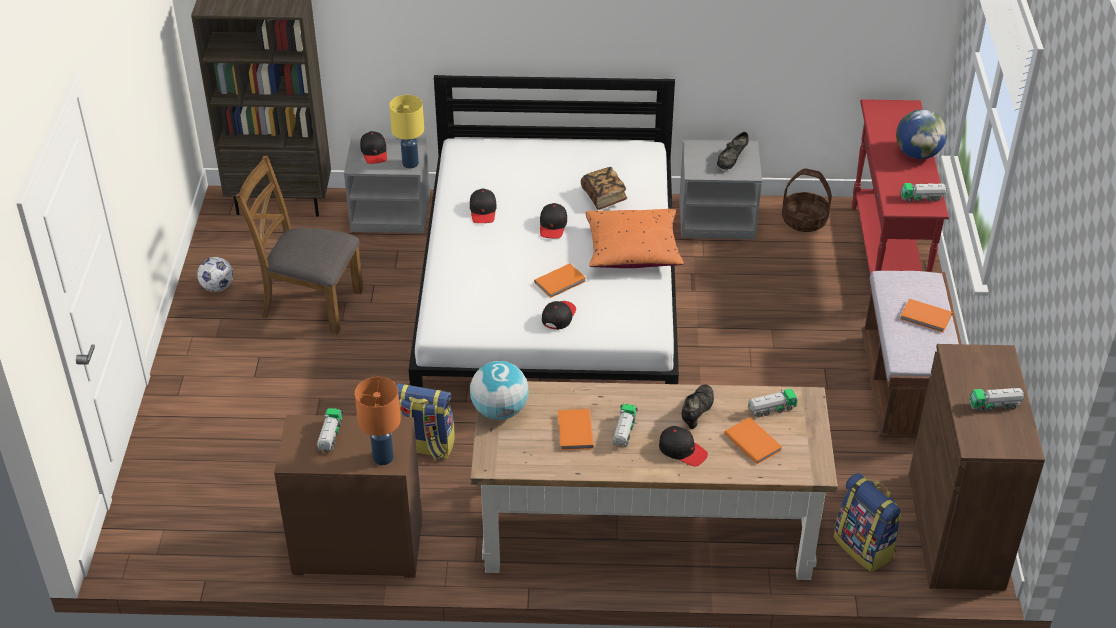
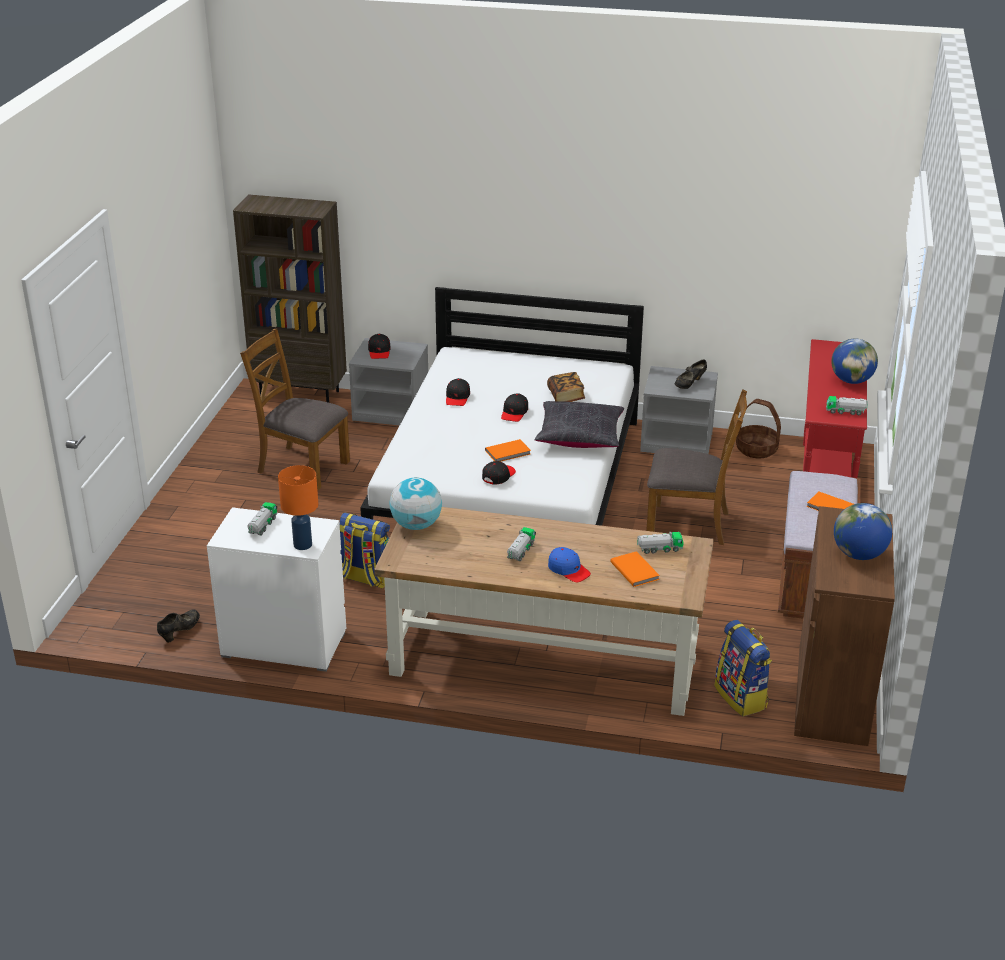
camera: 10 degrees right, 10 degrees down
football [197,257,233,292] -> none
brown dresser [274,415,422,578] -> white dresser [207,507,346,672]
yellow table lamp [389,95,424,169] -> none
orange book [558,409,594,450] -> none
orange pillow [585,209,684,268] -> black pillow [534,401,624,448]
black cap [659,426,708,467] -> blue cap [548,547,591,582]
black shoe [682,384,714,429] -> black shoe moved to [157,609,200,643]
toy truck [969,388,1025,412] -> globe [834,503,892,560]
none -> brown chair [646,389,747,545]

